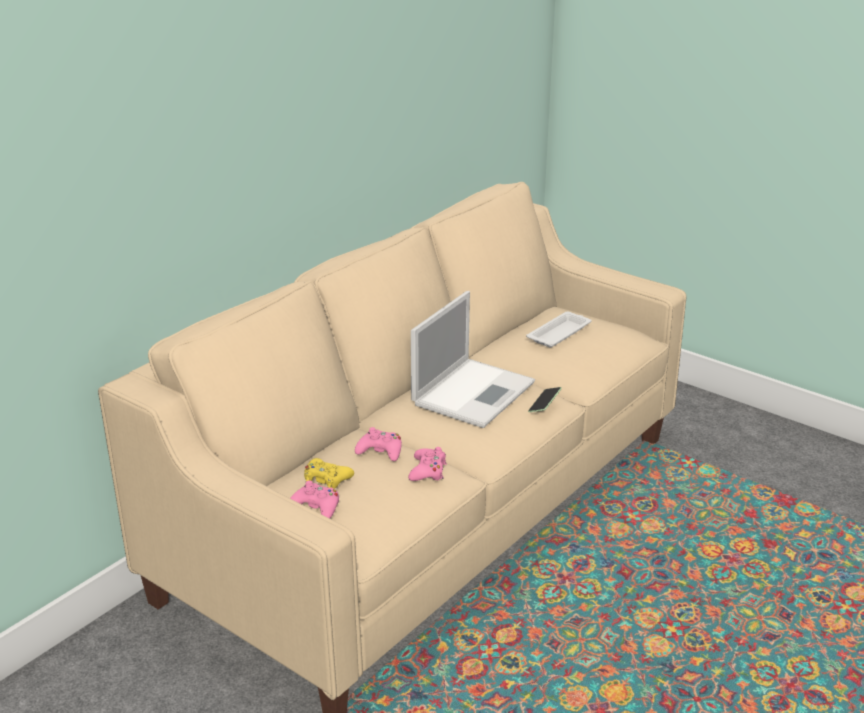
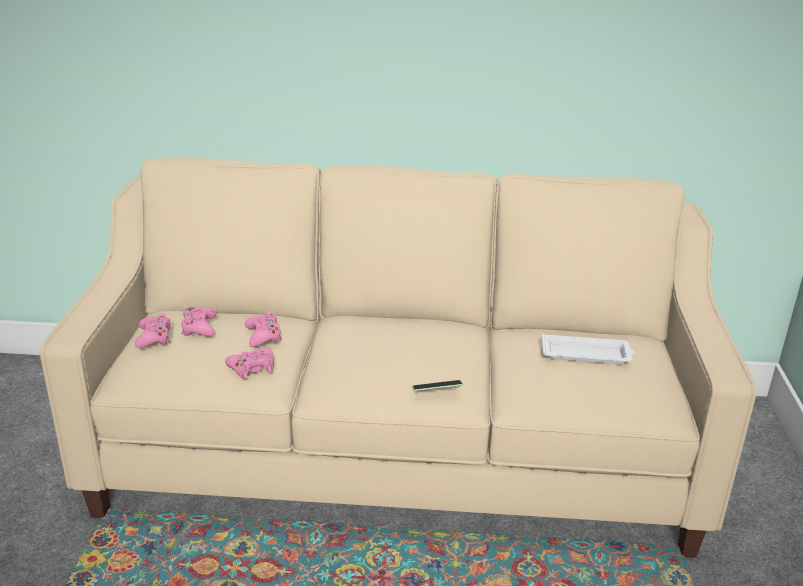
camera: 55 degrees right, 0 degrees up
yellow game controller [304,458,354,489] -> pink game controller [181,307,216,336]
laptop [411,291,535,428] -> none

